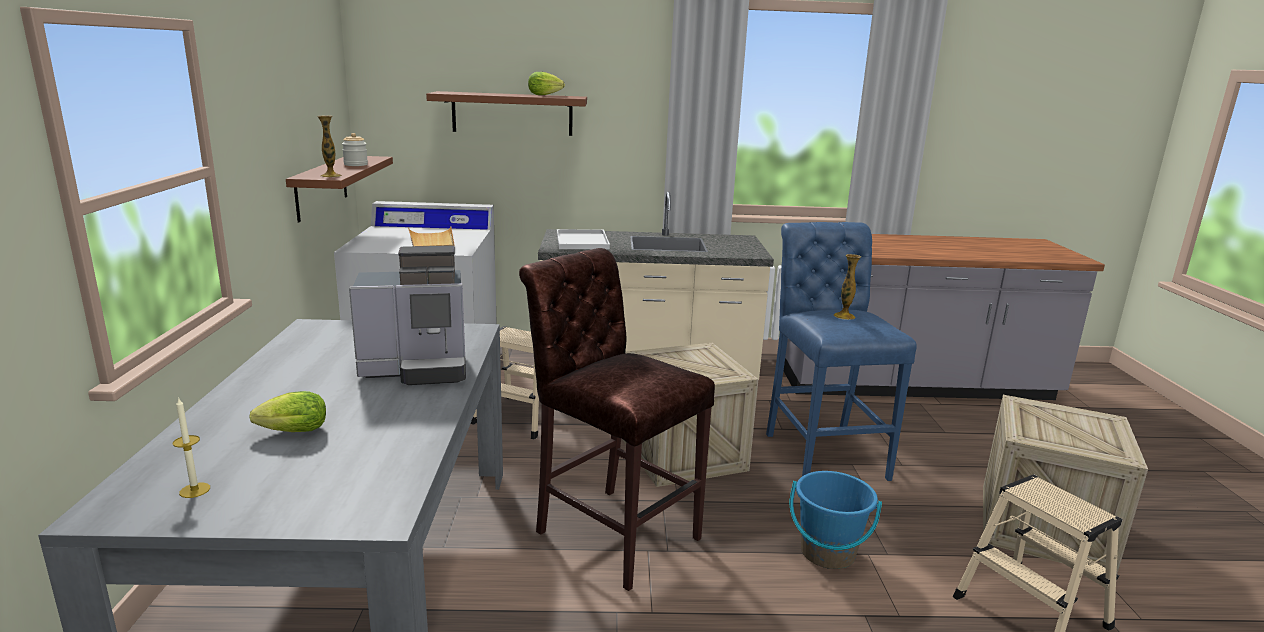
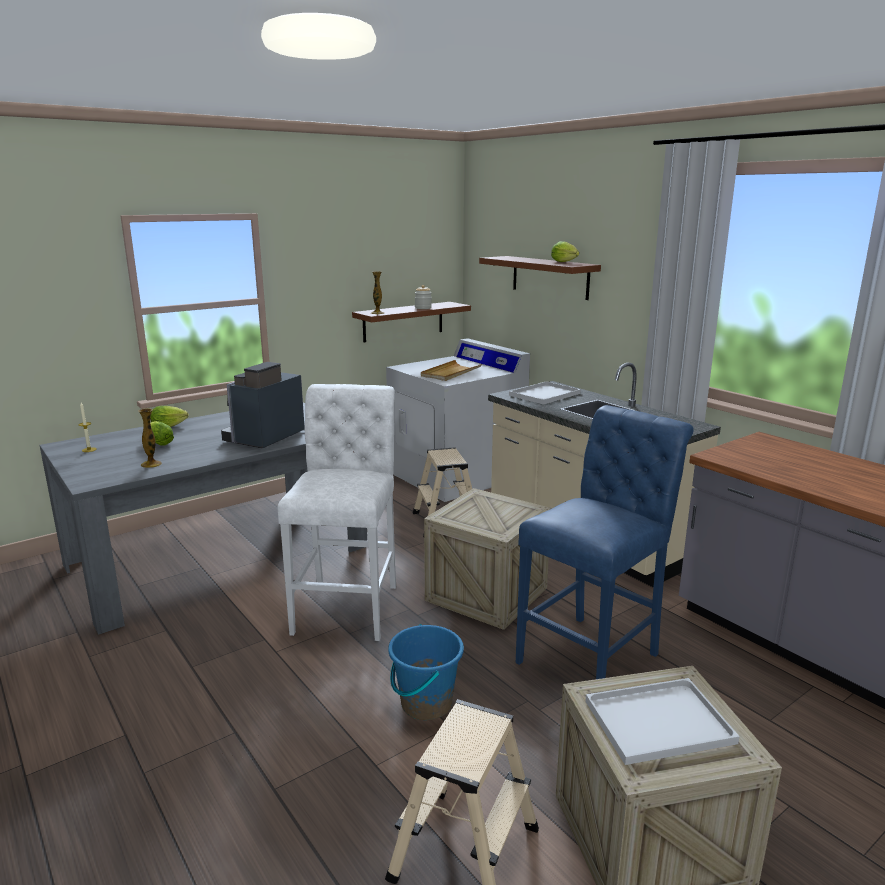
camera: 55 degrees right, 0 degrees up
coffee machine [349,246,466,385] -> coffee machine turned 75 degrees clockwise [221,362,305,449]
brown stool [519,248,715,591] -> white stool [278,384,396,641]
vase [834,254,861,320] -> vase moved to [138,408,162,468]
none -> lettuce [150,406,189,427]
none -> white tray [585,678,740,765]

